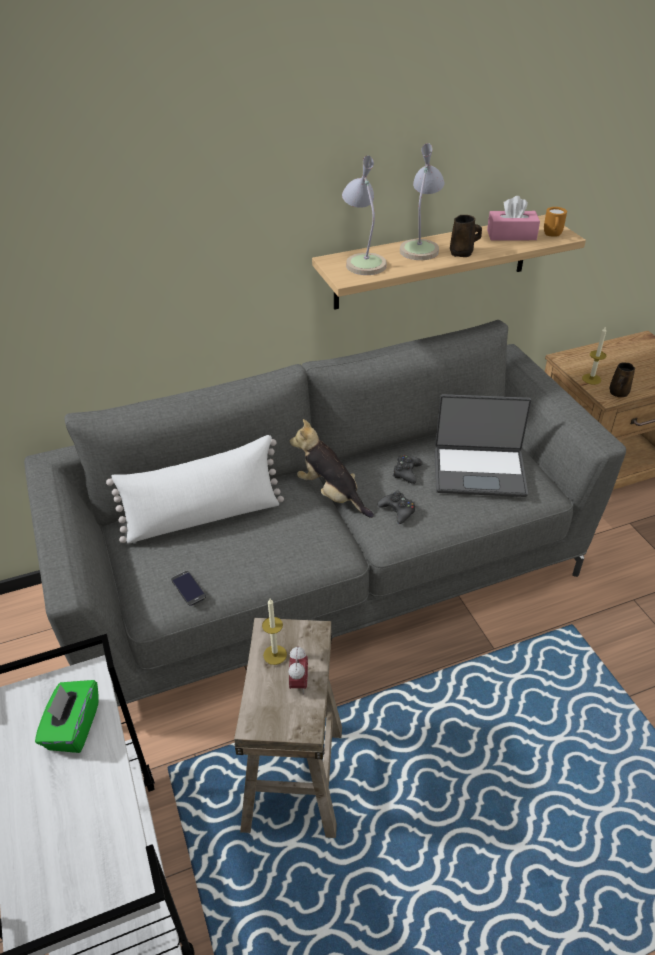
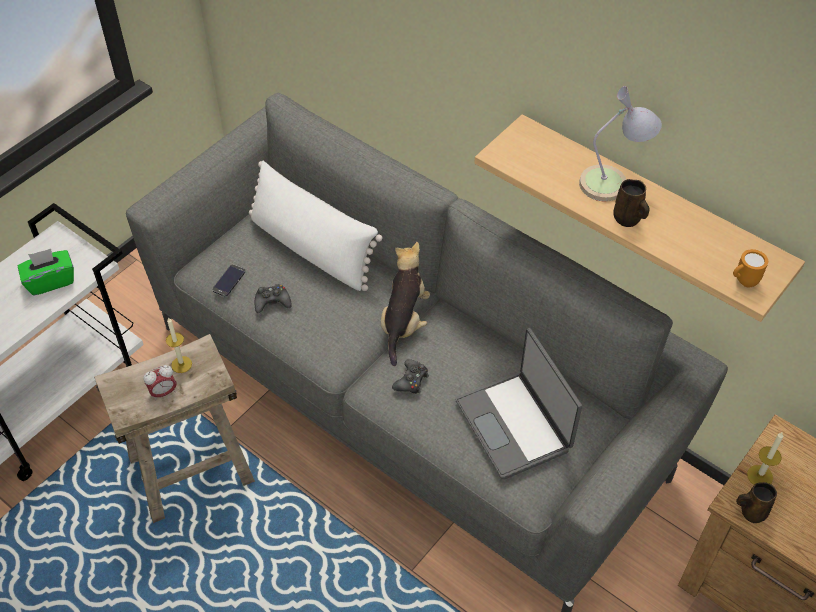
camera: 60 degrees right, 10 degrees up
table lamp [342,155,387,275] -> none
black game controller [392,455,422,484] -> black game controller moved to [255,284,292,313]
pink tissue box [487,196,540,241] -> none

